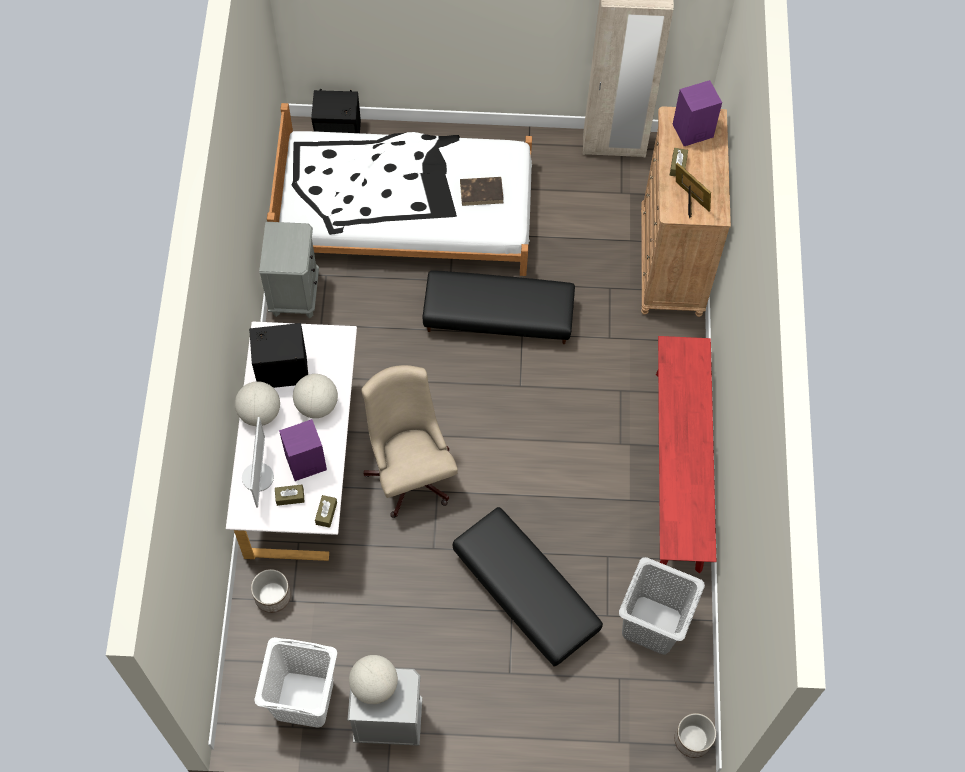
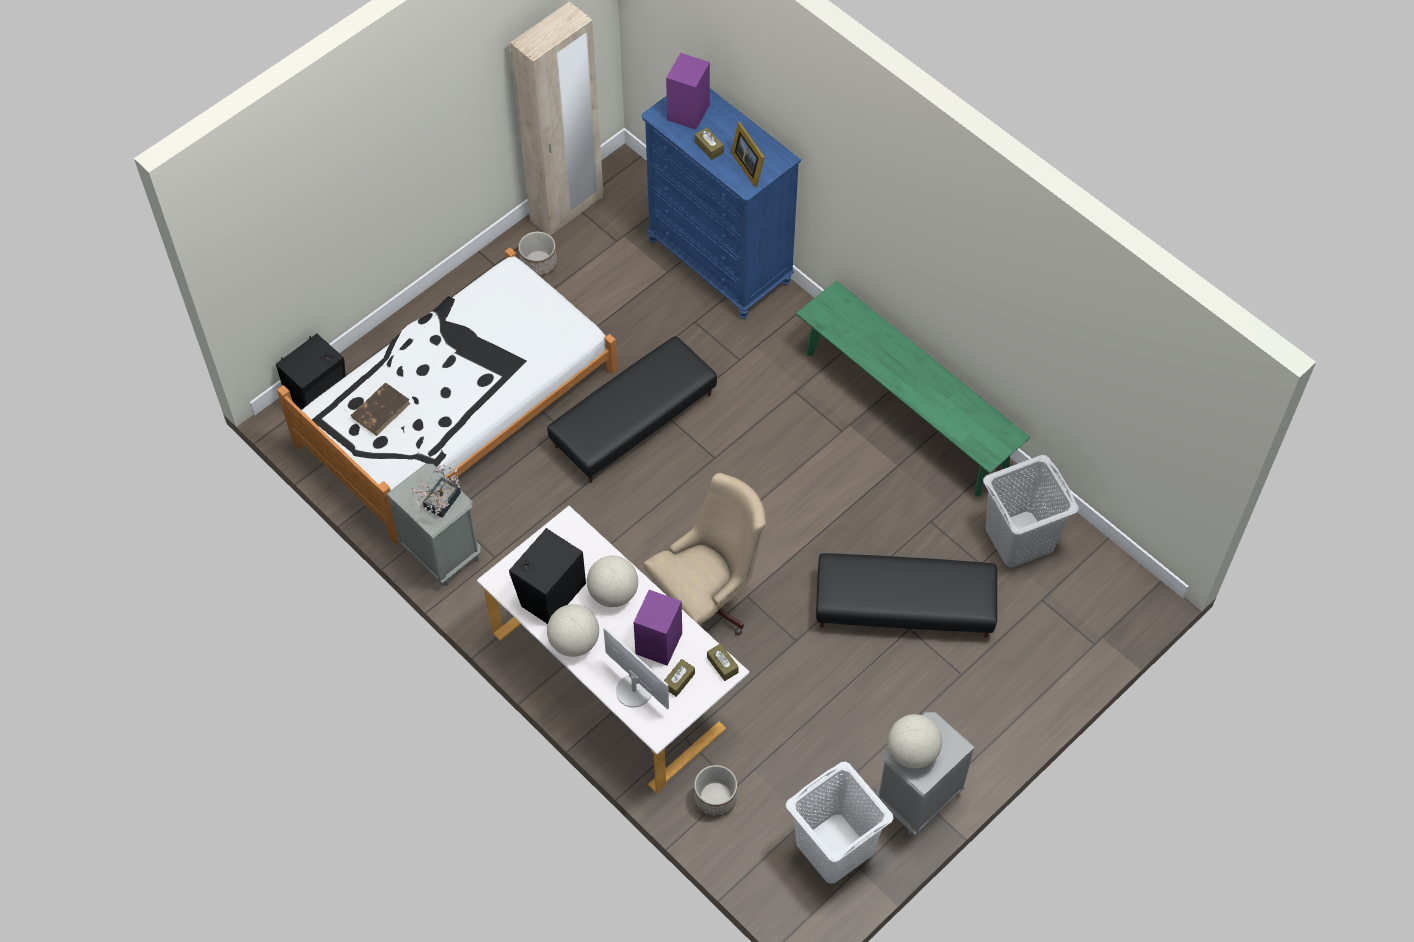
camera: 45 degrees left, 5 degrees down
beige office chair [361,365,458,518] -> beige office chair turned 120 degrees clockwise [644,473,766,635]
brown book [460,177,504,206] -> brown book moved to [351,383,410,436]
brown dresser [641,106,731,317] -> blue dresser [642,88,801,319]
red bench [656,336,716,573] -> green bench [796,281,1030,496]
planter [674,713,716,758] -> planter moved to [518,232,557,277]
picture frame [676,163,711,218] -> picture frame turned 120 degrees counterclockwise [731,122,765,188]
none -> potted plant [411,465,461,518]

